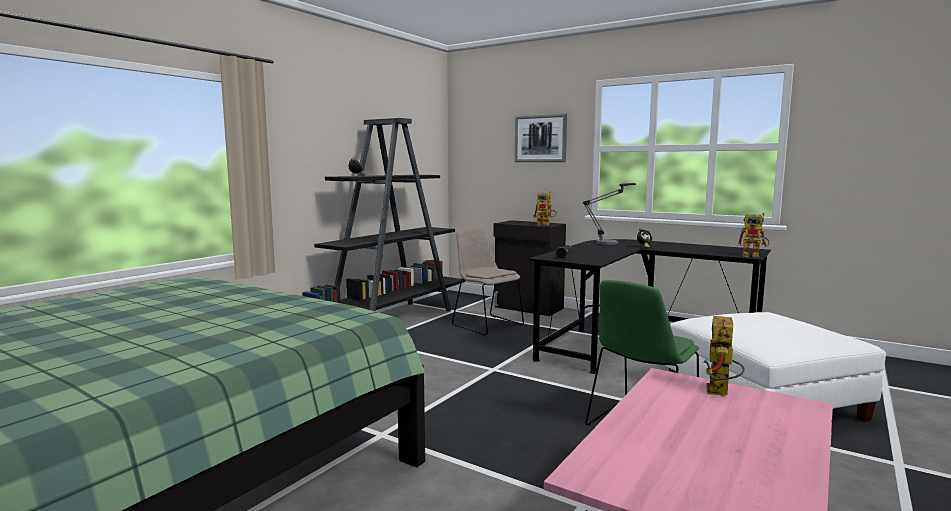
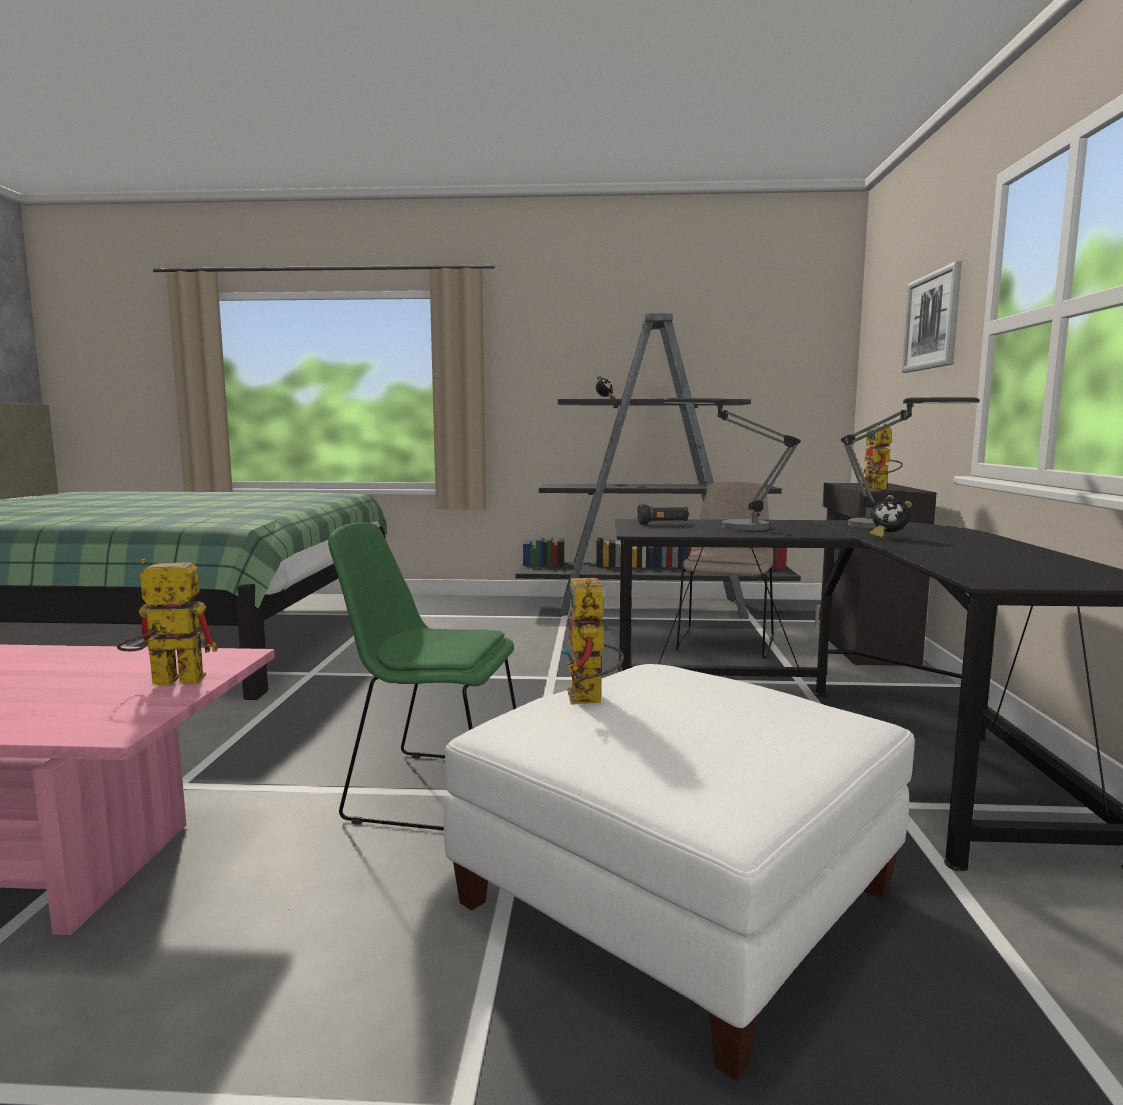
camera: 60 degrees right, 0 degrees up
toy robot [737,213,769,258] -> toy robot moved to [562,578,624,705]
none -> table lamp [663,398,801,531]

